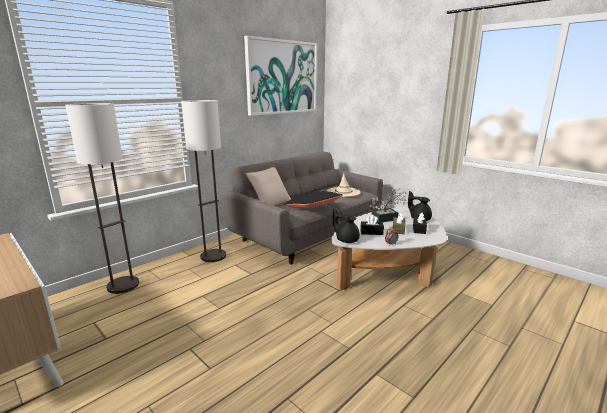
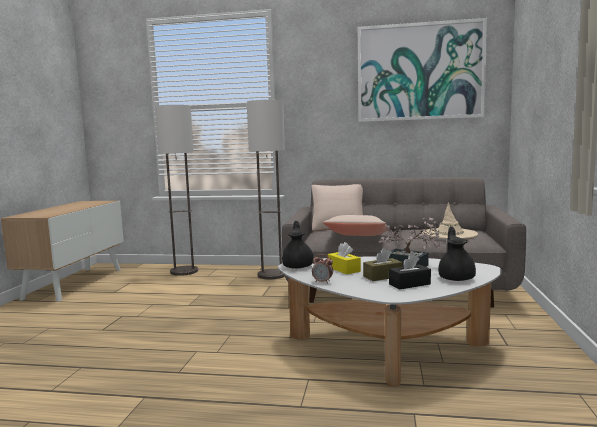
camera: 55 degrees right, 10 degrees down
black pillow [284,191,342,209] -> beige pillow [323,215,390,236]
black tissue box [361,215,384,235] -> yellow tissue box [328,242,361,274]

